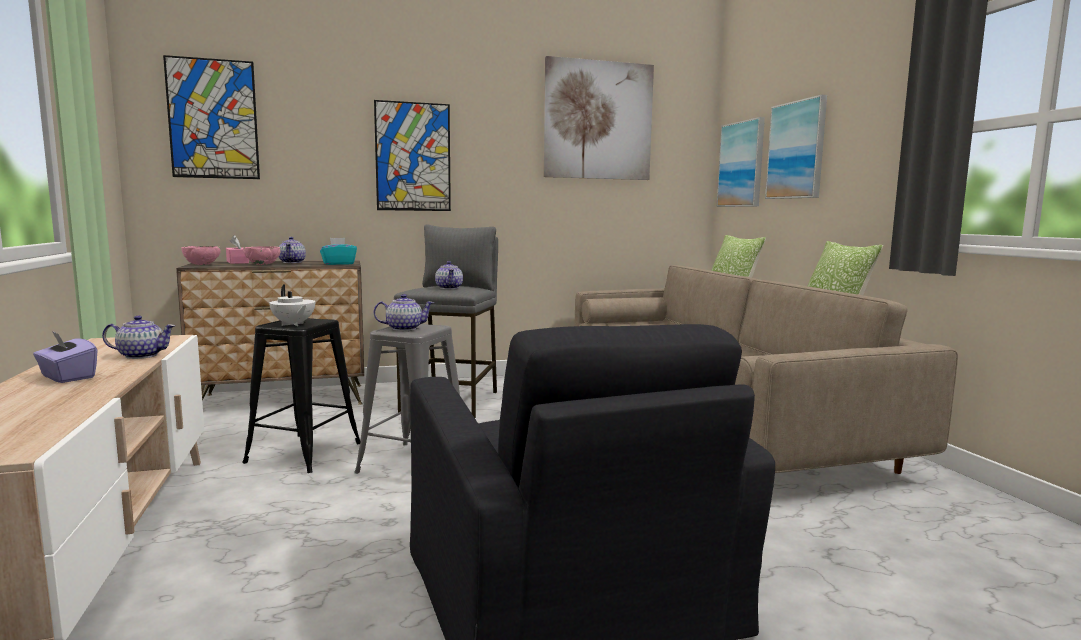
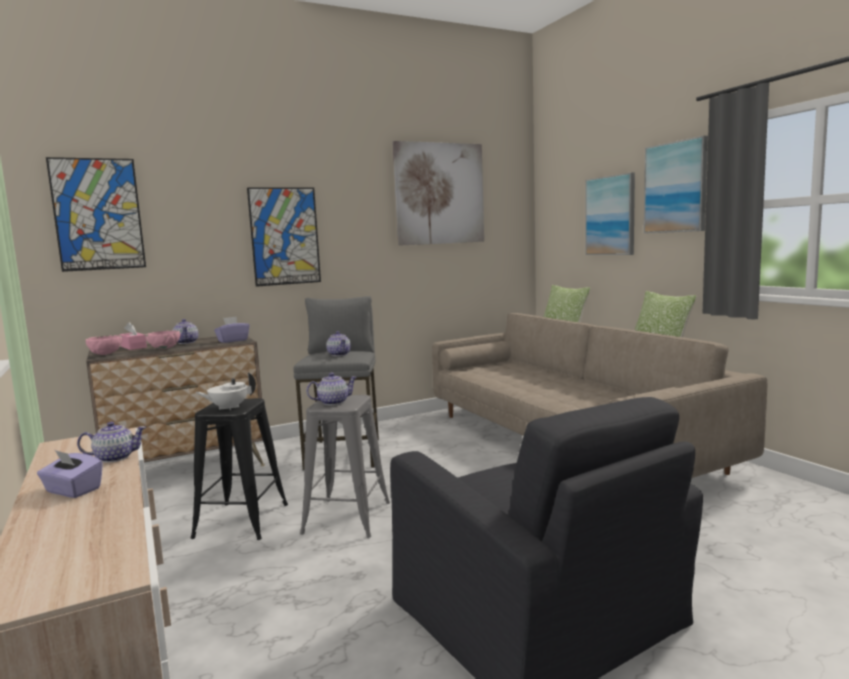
camera: 10 degrees left, 0 degrees up
white teapot [269,285,315,326] -> white teapot turned 120 degrees clockwise [195,372,256,410]
turquoise tissue box [320,238,357,265] -> purple tissue box [214,317,249,343]
picture [717,117,765,207] -> picture moved to [644,136,708,233]

